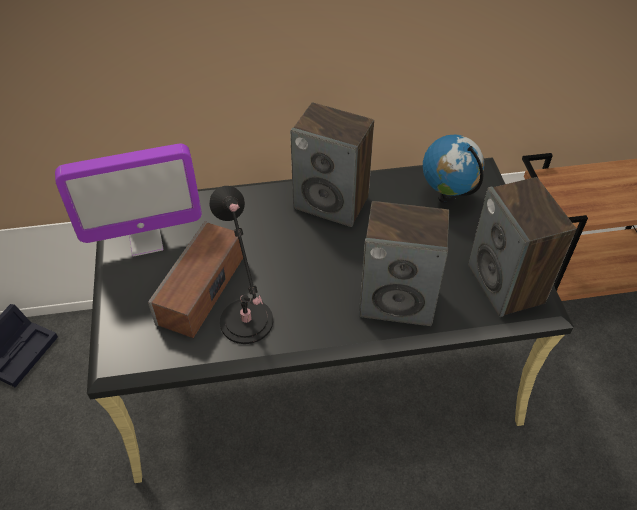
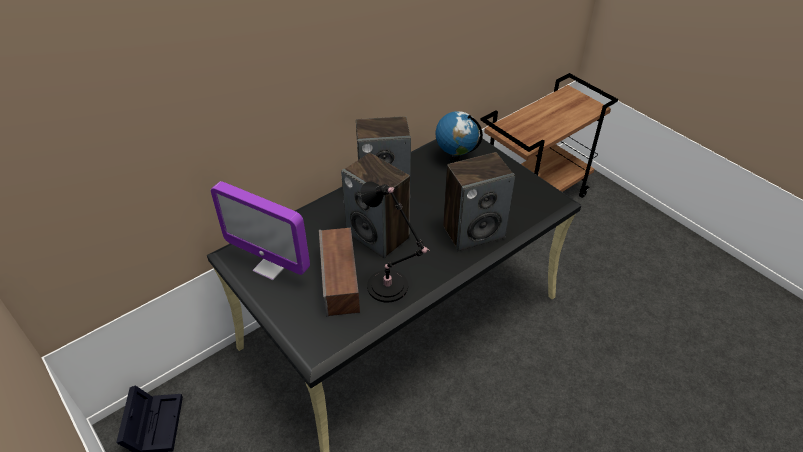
camera: 30 degrees left, 5 degrees down
monitor [55,144,202,257] -> monitor turned 75 degrees clockwise [211,181,310,280]
speaker [468,177,576,317] -> speaker moved to [341,153,410,258]

